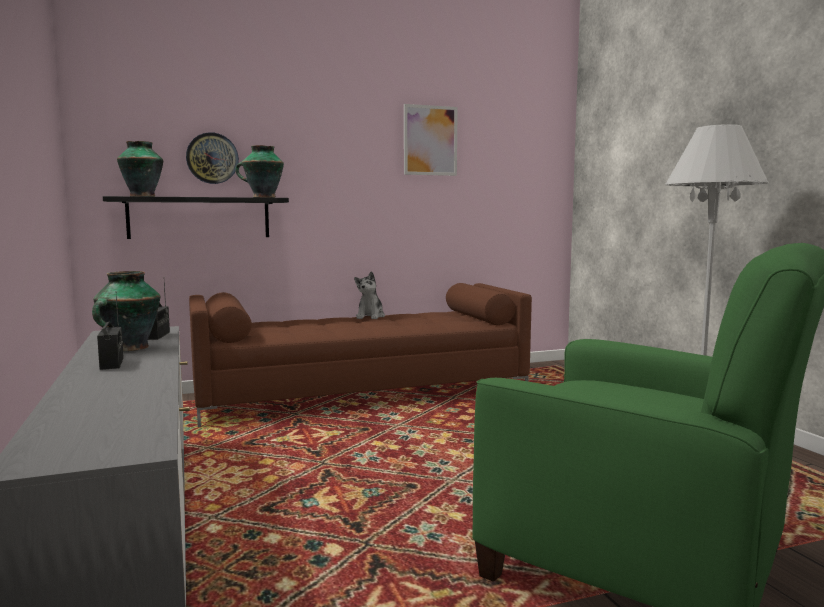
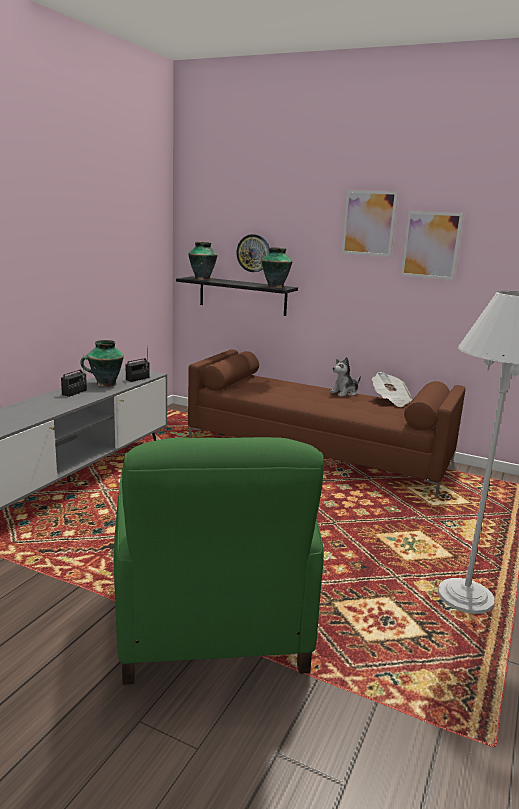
camera: 45 degrees right, 10 degrees up
none -> picture [341,190,398,257]
none -> newspaper [372,372,412,407]

